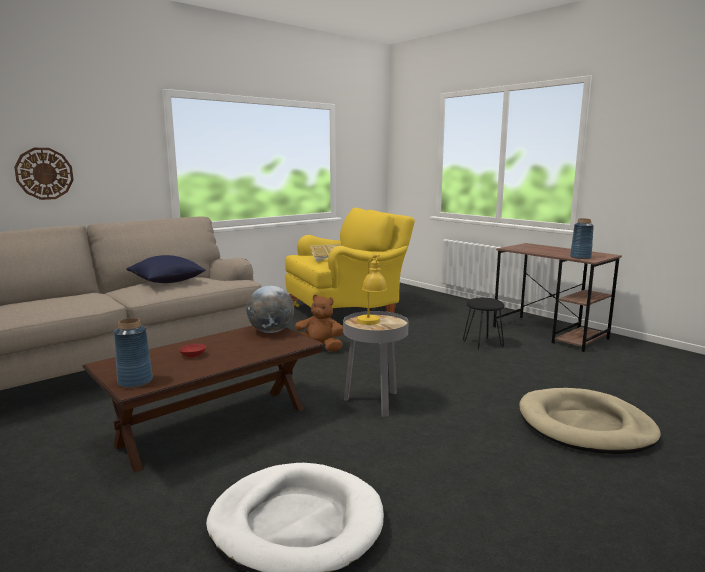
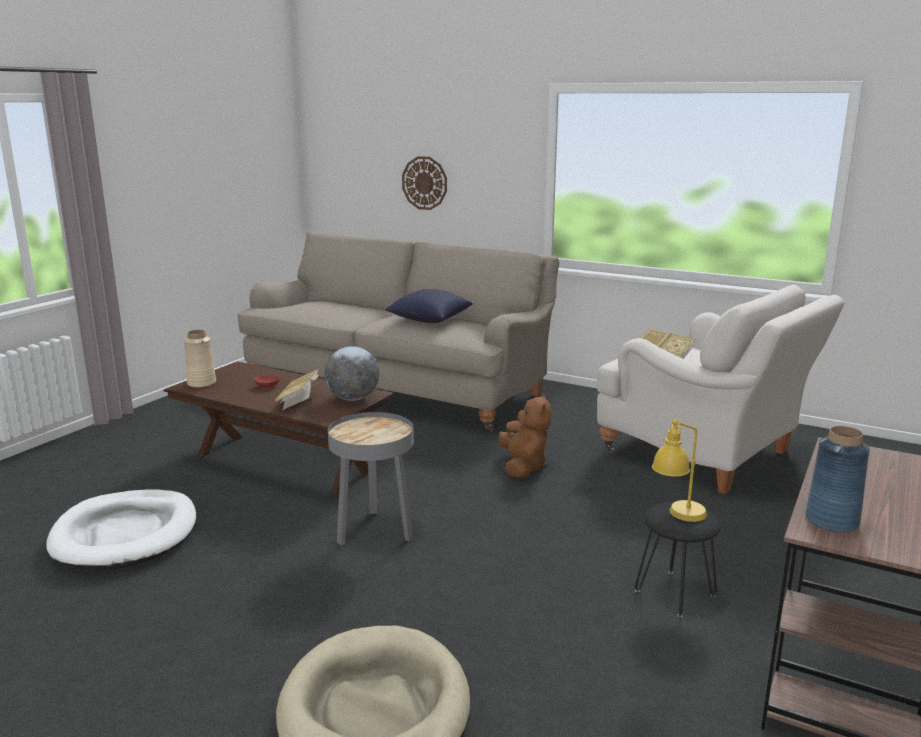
camera: 70 degrees right, 5 degrees up
blue vase [114,318,153,388] -> beige vase [184,330,216,388]
yellow armchair [285,208,415,313] -> white armchair [597,284,845,494]
yellow table lamp [356,254,387,325] -> yellow table lamp moved to [652,419,707,522]
none -> book [274,369,320,410]

